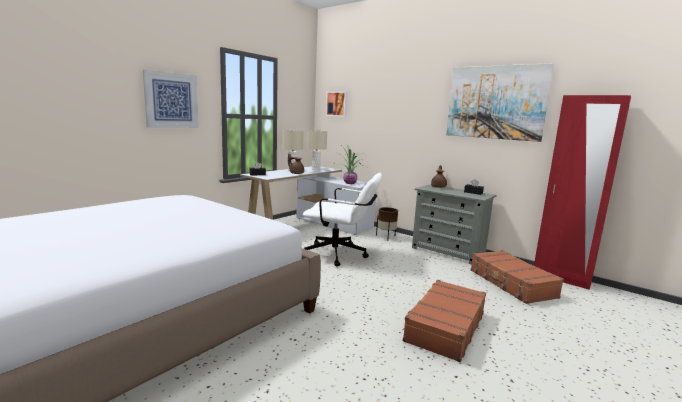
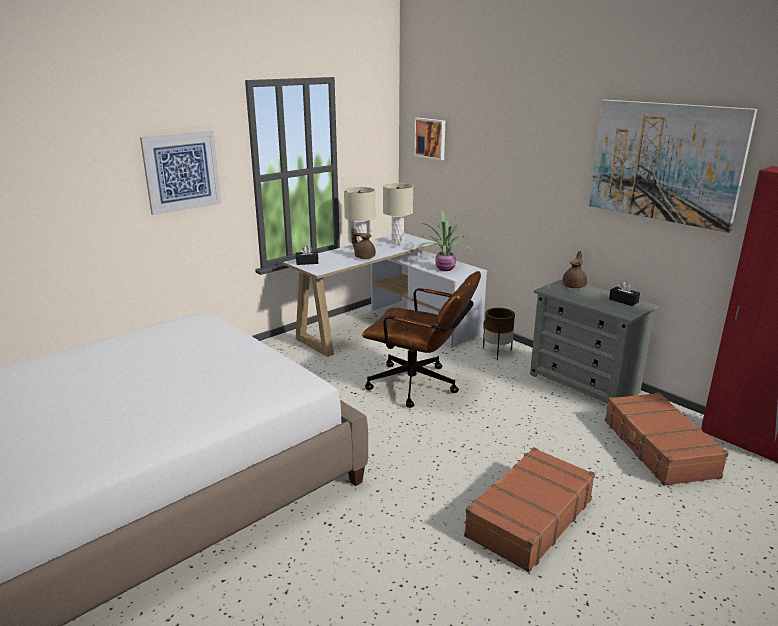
camera: 10 degrees right, 10 degrees up
white office chair [303,173,382,266] -> brown office chair [362,271,481,408]

